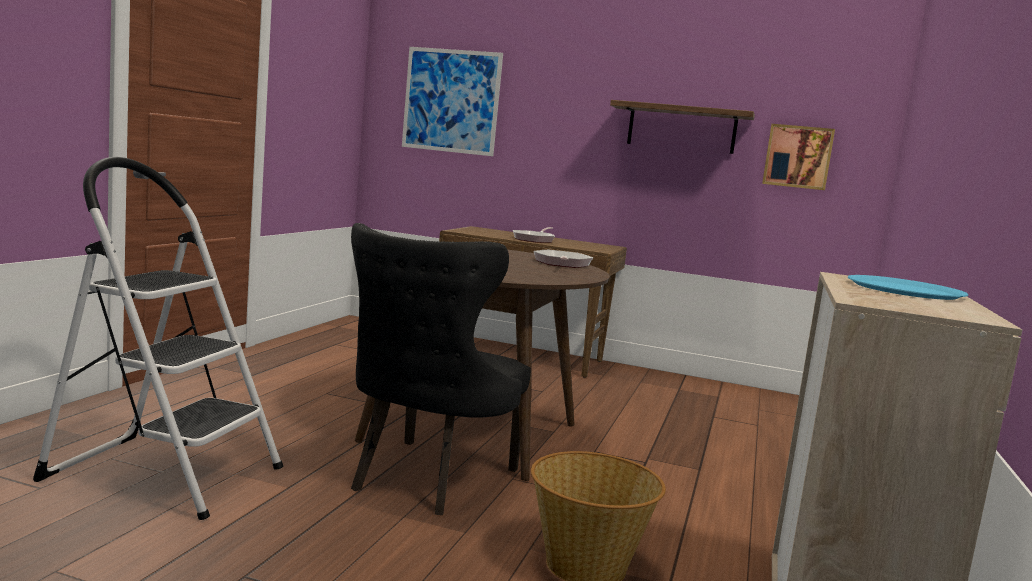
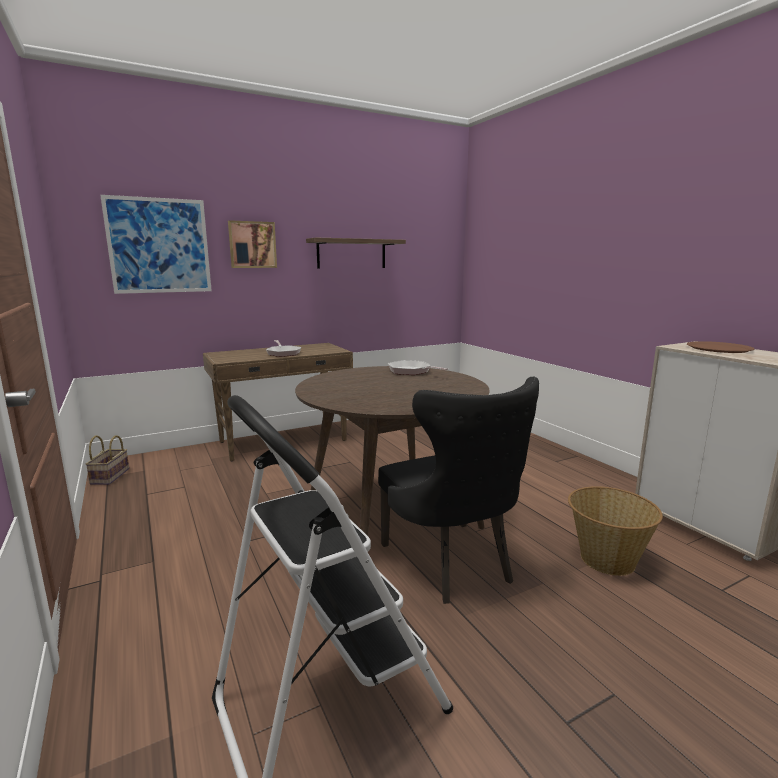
camera: 45 degrees left, 5 degrees up
picture [762,124,835,190] -> picture moved to [228,220,277,268]
blue plate [848,275,968,300] -> brown plate [687,341,755,353]
none -> basket [86,435,129,485]

